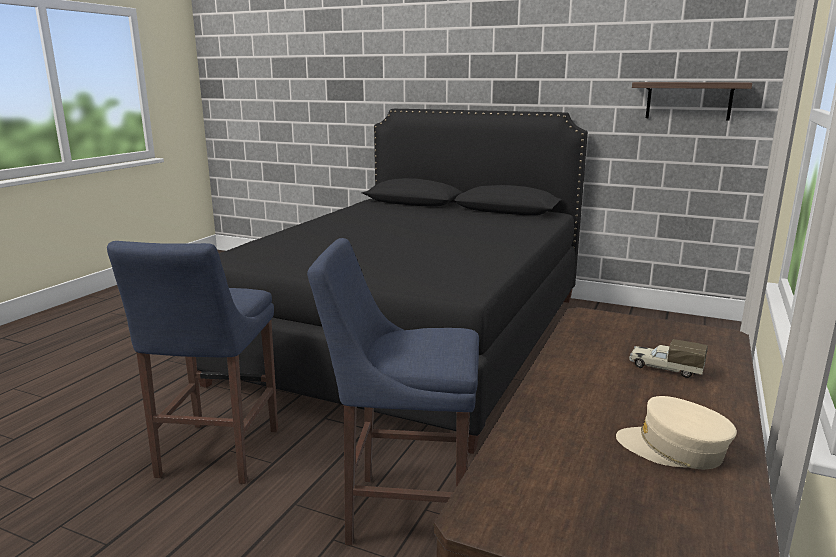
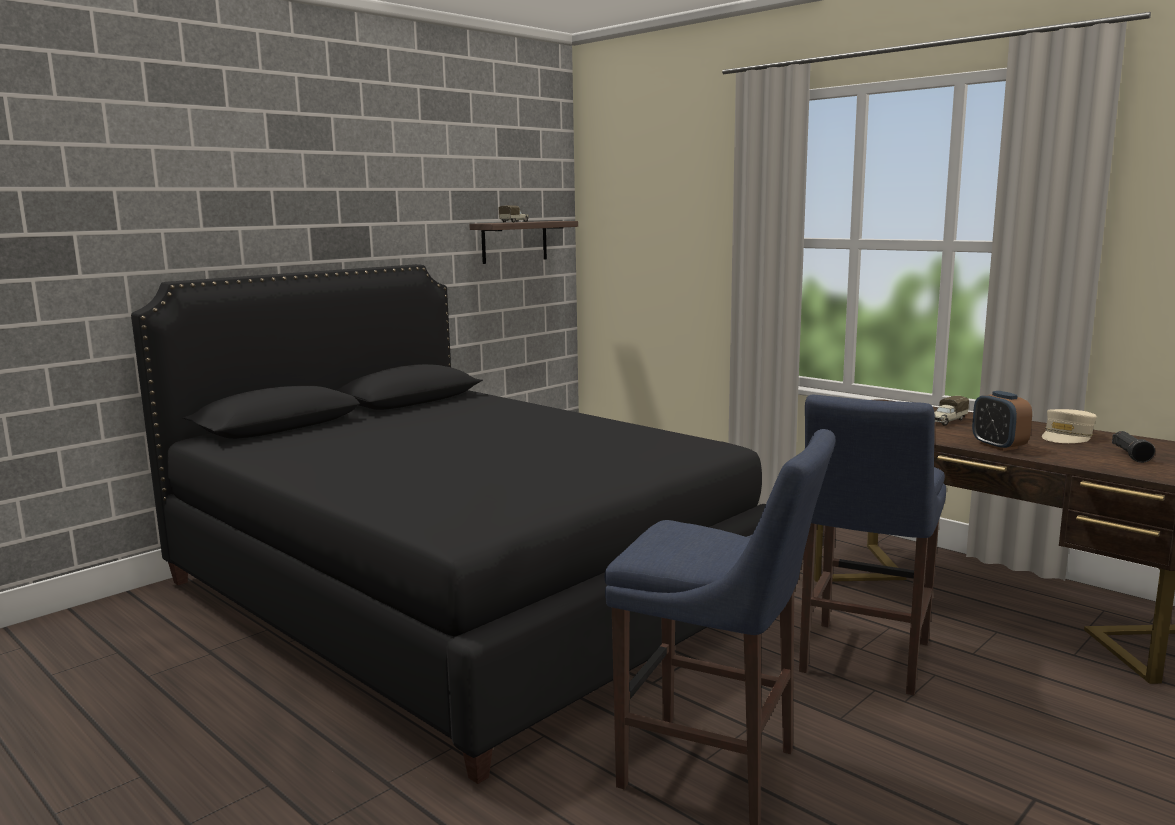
camera: 70 degrees left, 5 degrees down
none -> toy truck [498,205,529,222]
none -> alarm clock [972,391,1032,451]
none -> black flashlight [1112,431,1155,463]

